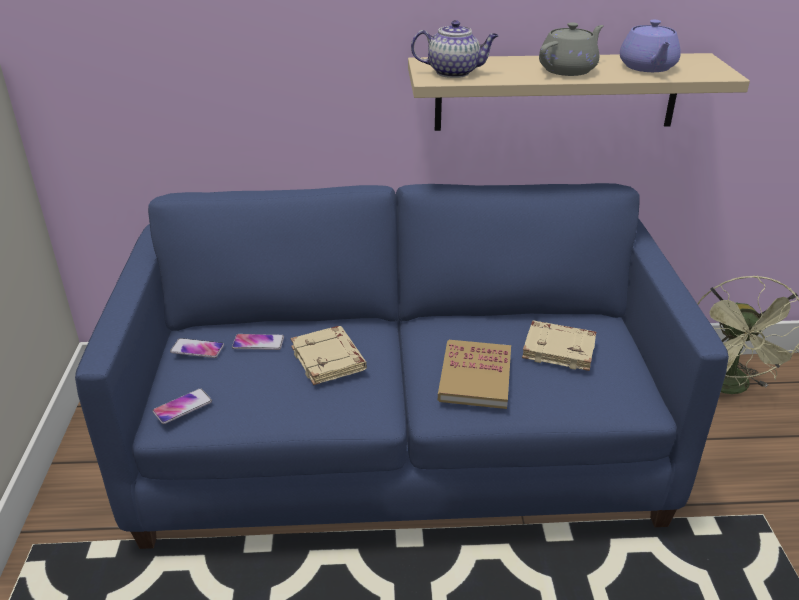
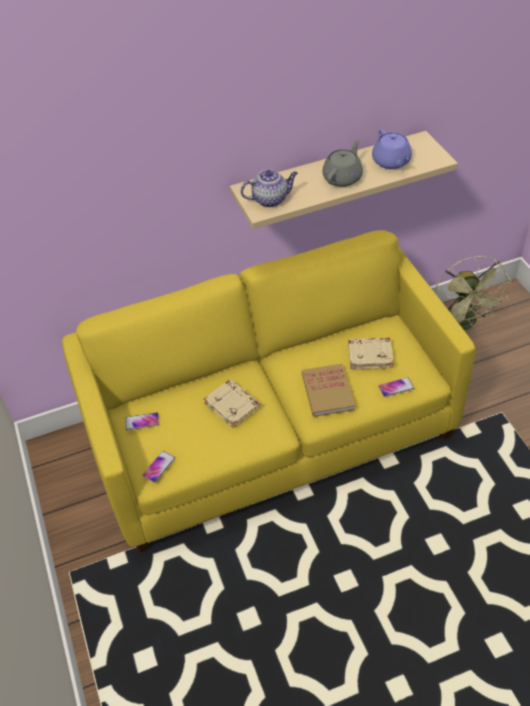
camera: 15 degrees left, 15 degrees up
blue sofa [75,183,729,549] -> yellow sofa [62,230,475,553]
phone [232,334,284,350] -> phone moved to [378,377,414,397]

